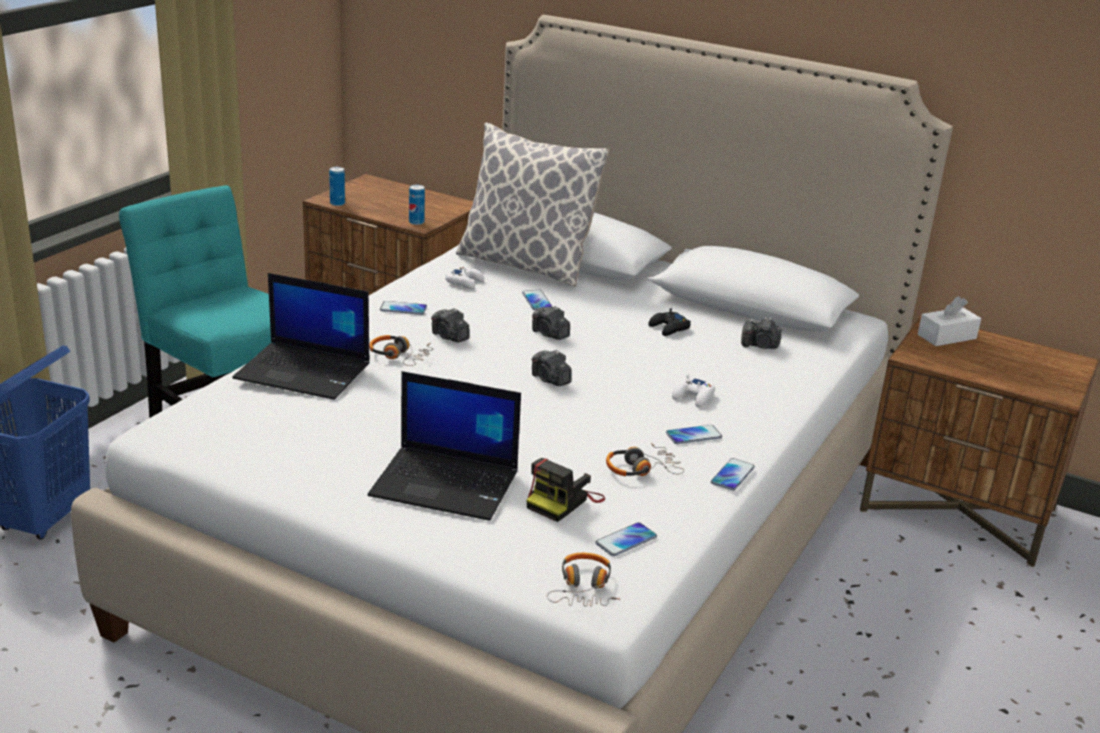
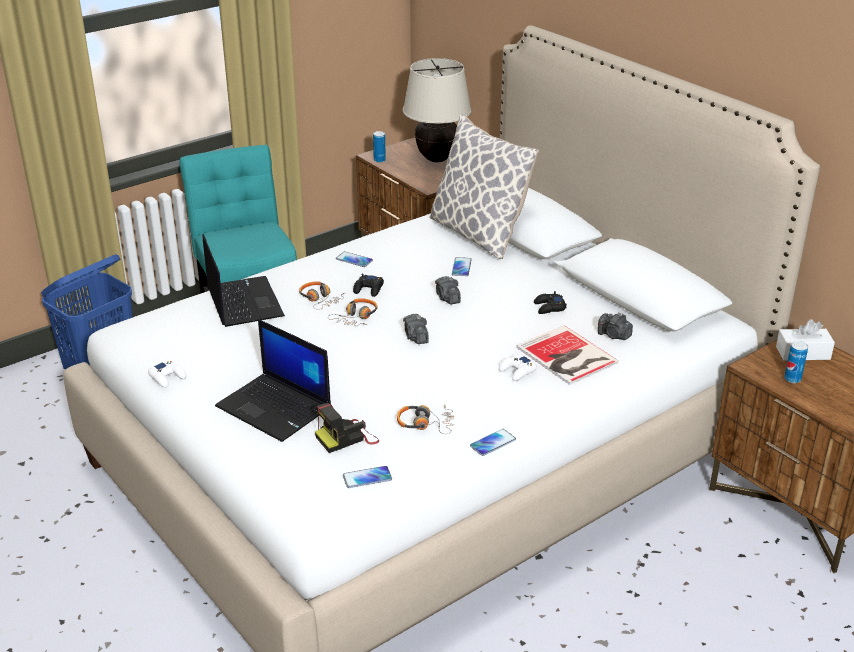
camera: 25 degrees right, 5 degrees up
laptop [232,273,370,400] -> laptop turned 150 degrees counterclockwise [203,234,285,327]
can [409,185,425,225] -> can moved to [784,341,808,383]
camera [431,308,470,342] -> black game controller [353,274,384,297]
white game controller [445,267,484,290] -> white game controller moved to [148,360,186,388]
headphones [547,553,621,607] -> headphones moved to [328,298,378,326]
phone [666,425,722,444] -> none
none -> beige table lamp [403,58,471,163]
none -> book [516,325,619,385]

